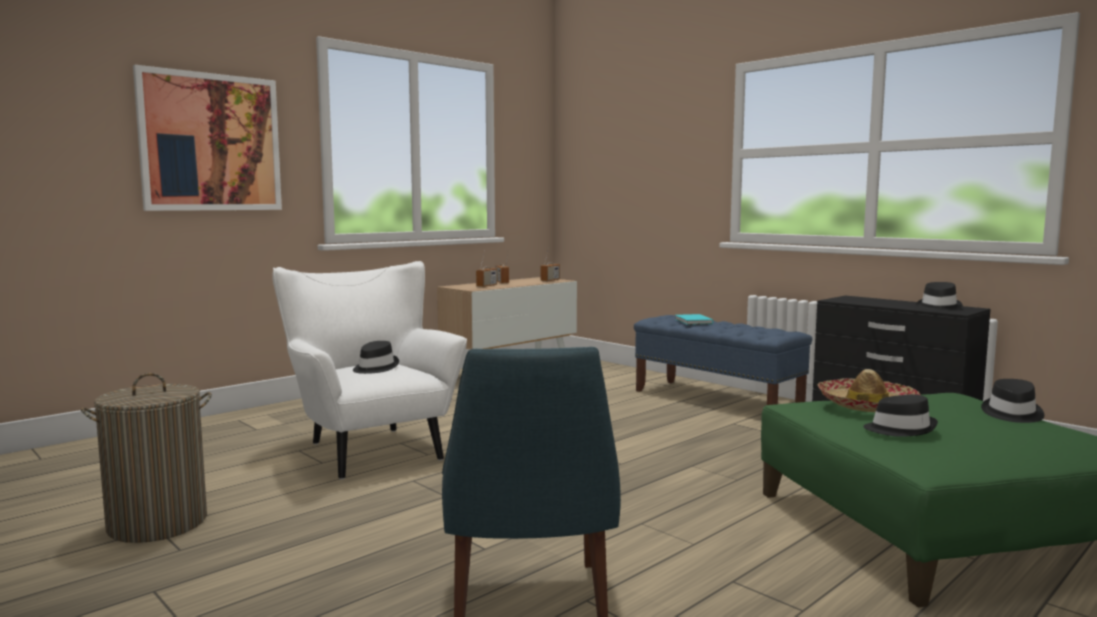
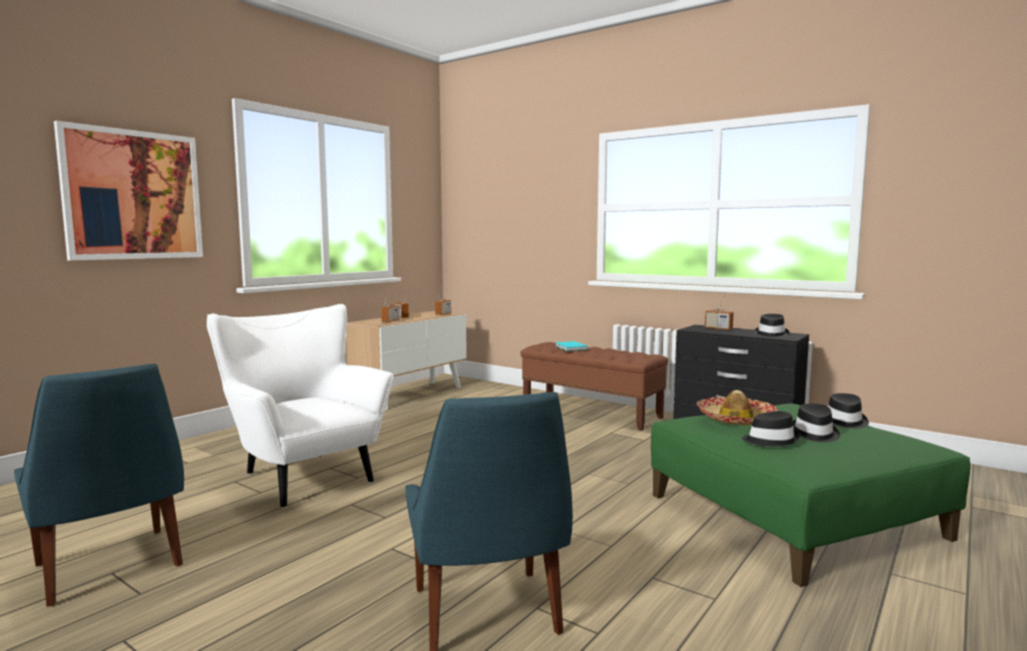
camera: 10 degrees left, 0 degrees up
laundry basket [81,373,212,543] -> blue chair [14,364,184,607]
black hat [353,341,399,374] -> black hat moved to [793,403,840,442]
blue bench [634,315,812,405] -> brown bench [520,342,668,431]
none -> radio [705,292,734,330]

